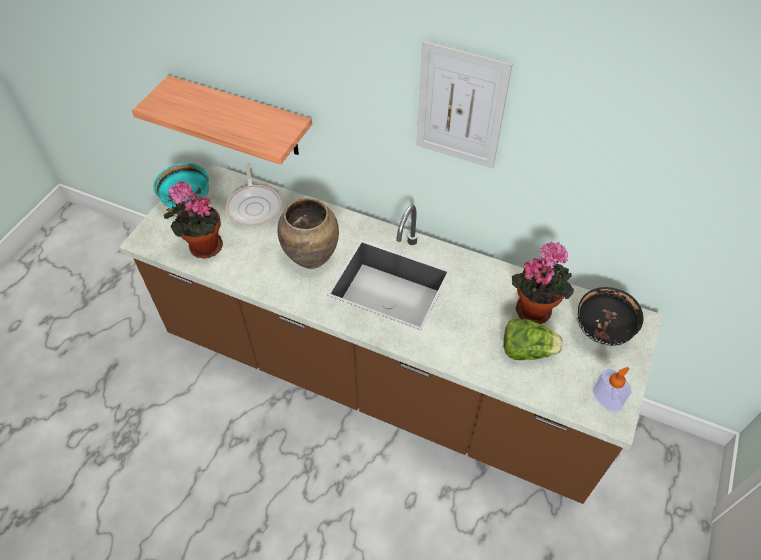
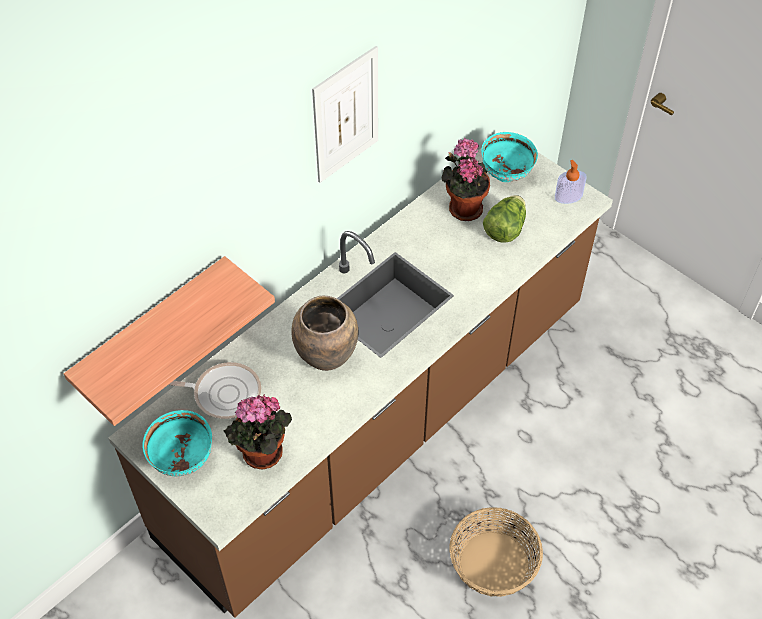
camera: 70 degrees left, 0 degrees up
black bowl [578,287,644,346] -> turquoise bowl [481,132,538,182]
none -> basket [449,507,543,597]

